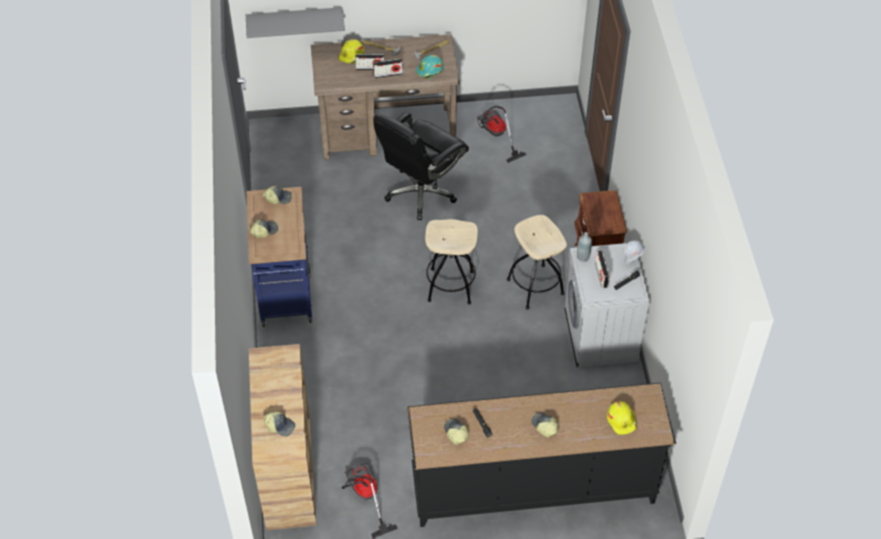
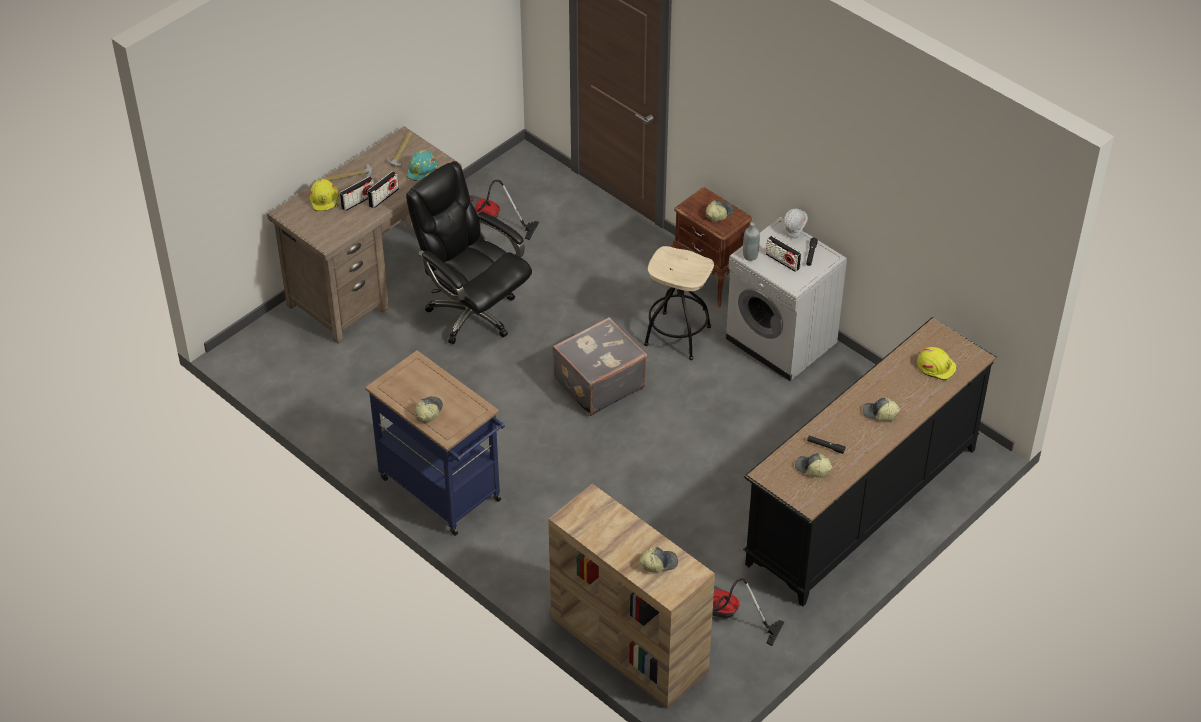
camera: 40 degrees left, 5 degrees down
grey shelf [246,7,345,38] -> none
cap [263,186,292,204] -> cap moved to [706,200,734,222]
black office chair [373,112,469,220] -> black office chair turned 135 degrees clockwise [406,161,532,345]
beige stool [425,219,478,305] -> grey suitcase [552,317,647,416]

